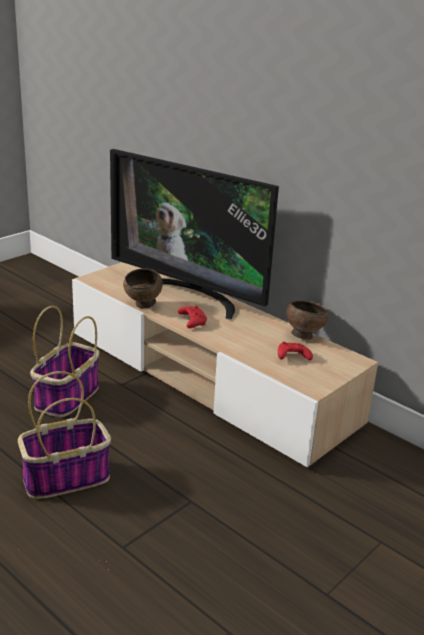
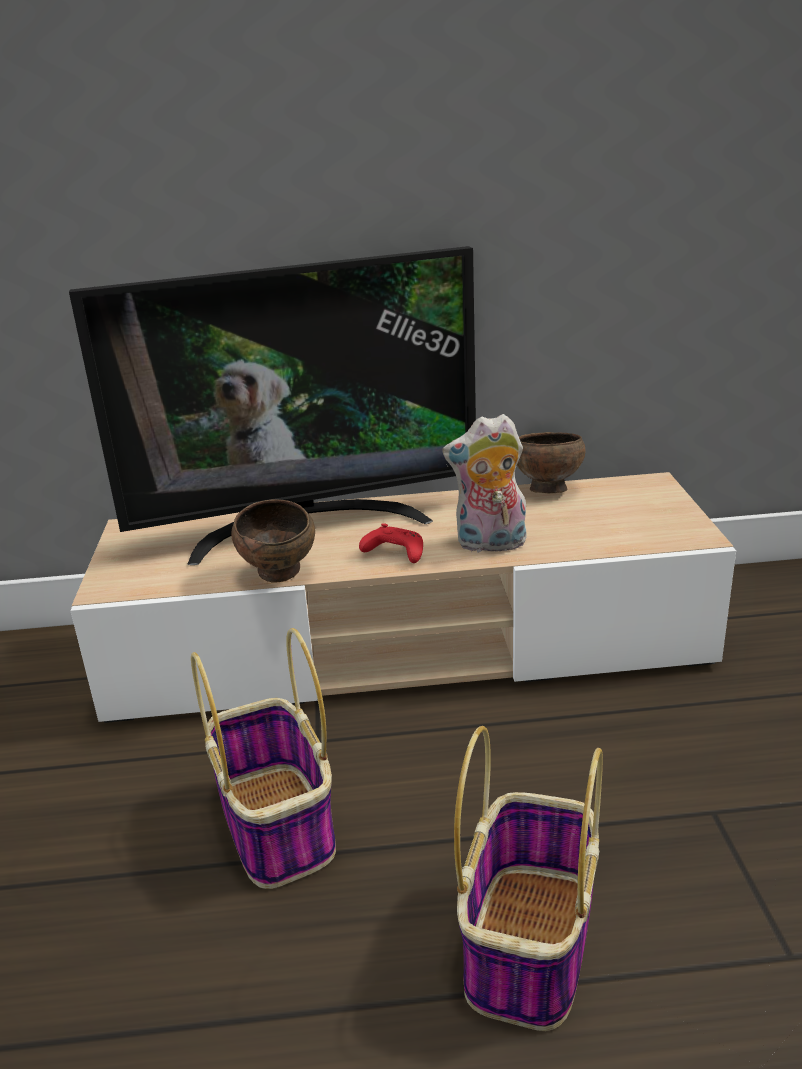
camera: 45 degrees left, 0 degrees up
red game controller [278,342,313,360] -> none
none -> plush toy [442,414,527,552]

